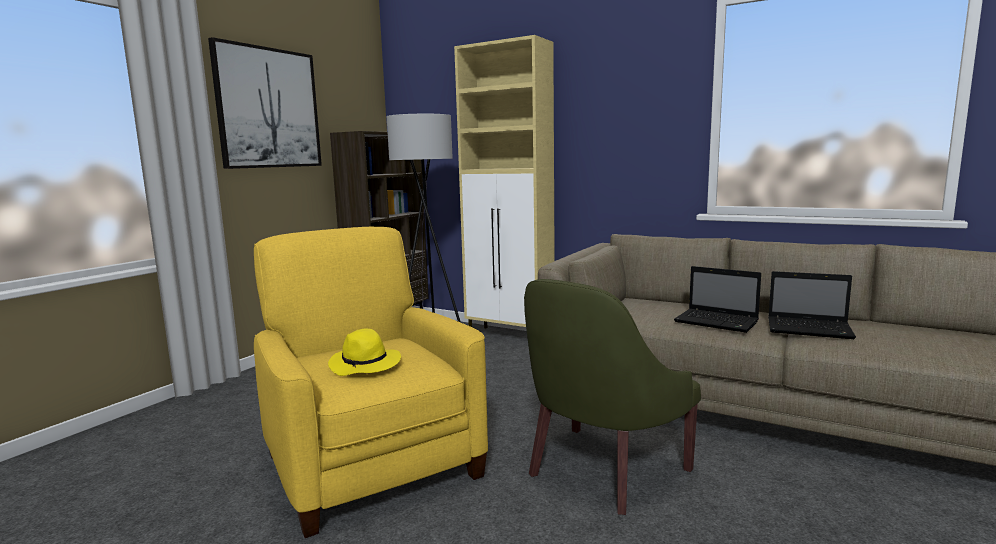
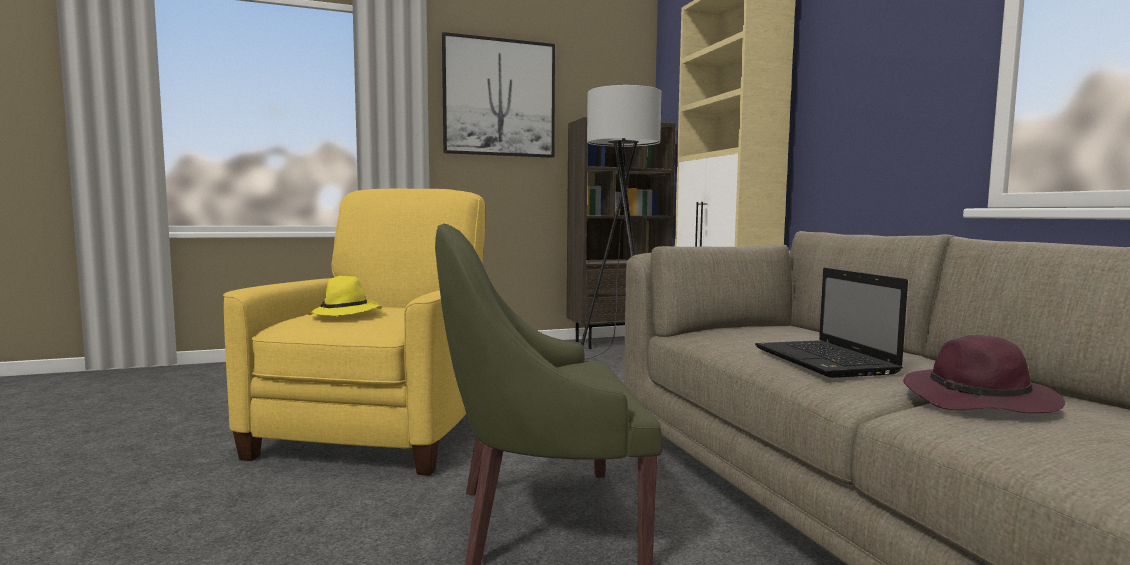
camera: 40 degrees right, 5 degrees down
laptop [768,271,856,339] -> purple hat [903,335,1065,413]

